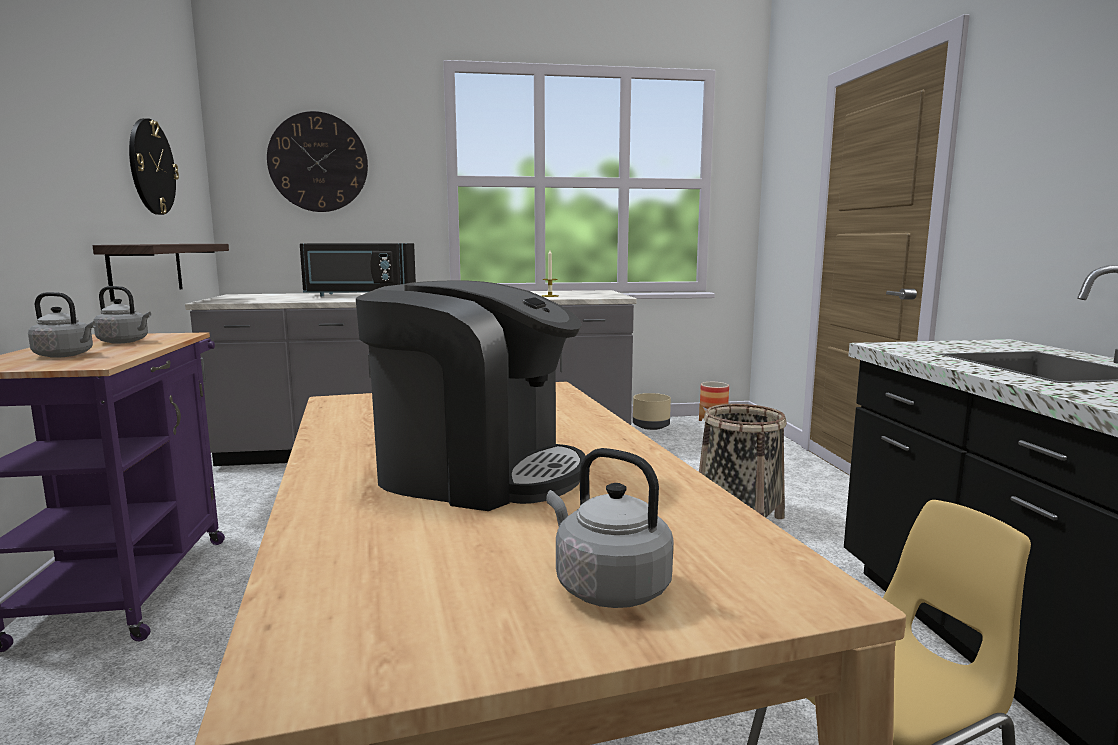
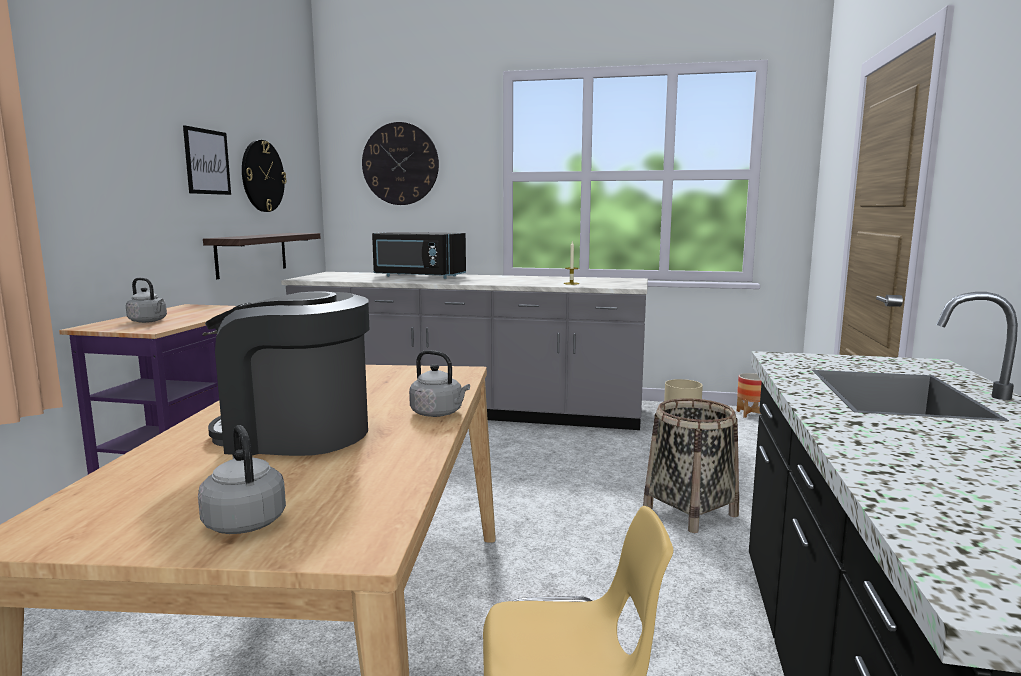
camera: 20 degrees right, 0 degrees up
grey kettle [93,286,151,344] -> grey kettle moved to [409,350,470,417]
coffee machine [356,280,586,511] -> coffee machine turned 150 degrees clockwise [205,291,369,456]
none -> picture [183,125,231,195]

